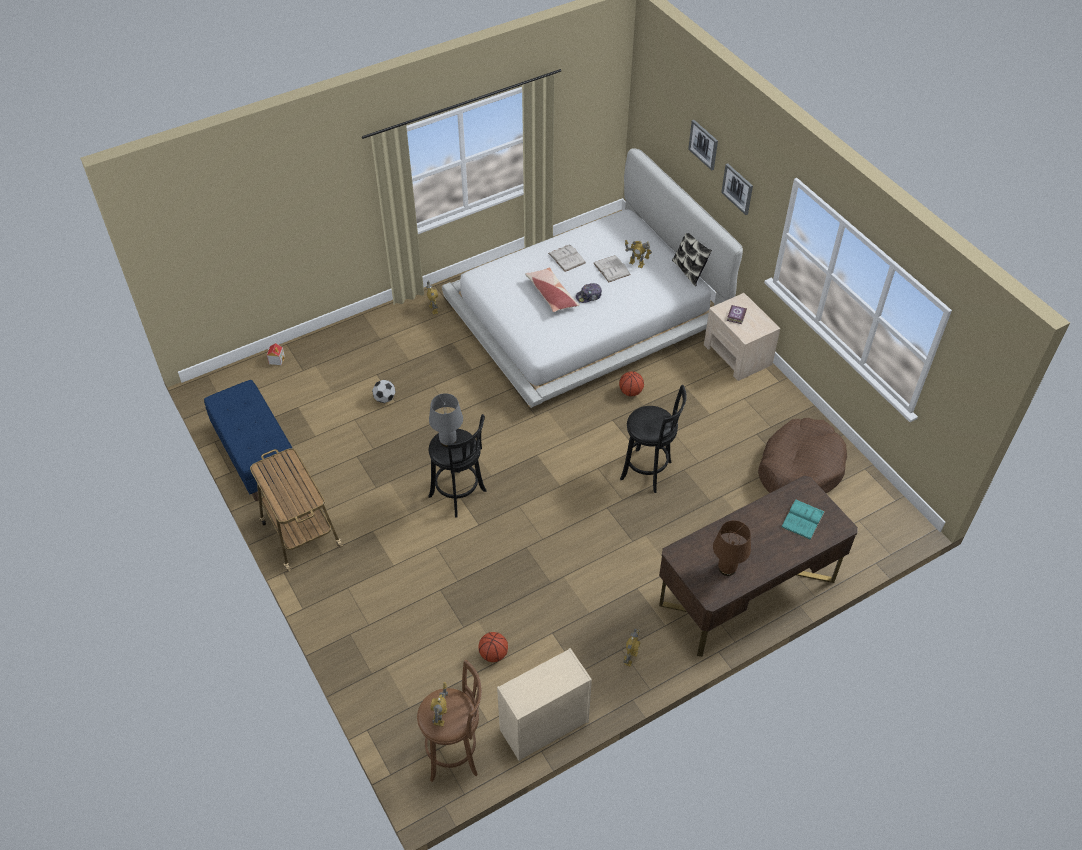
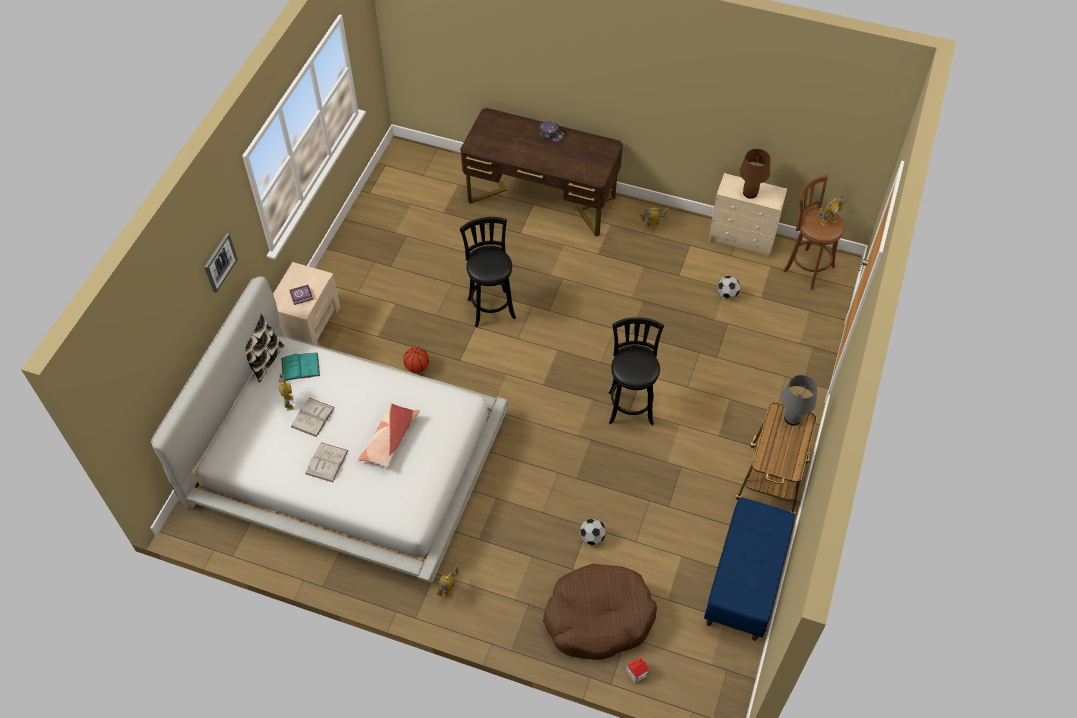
camera: 130 degrees left, 5 degrees up
grey table lamp [429,393,463,447] -> grey table lamp moved to [781,375,817,426]
basketball [479,632,508,662] -> football [718,276,740,299]
cap [576,283,602,303] -> cap moved to [539,121,565,142]
picture [688,120,718,170] -> none
brown table lamp [713,520,751,576] -> brown table lamp moved to [739,149,770,199]
brown dog bed [758,418,847,494] -> brown dog bed moved to [543,564,657,660]
turquoise book [781,499,825,541] -> turquoise book moved to [281,353,320,381]

